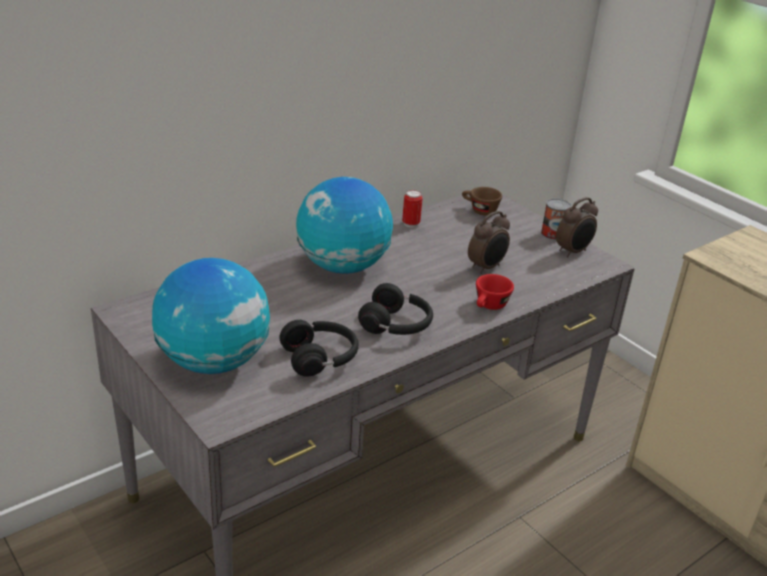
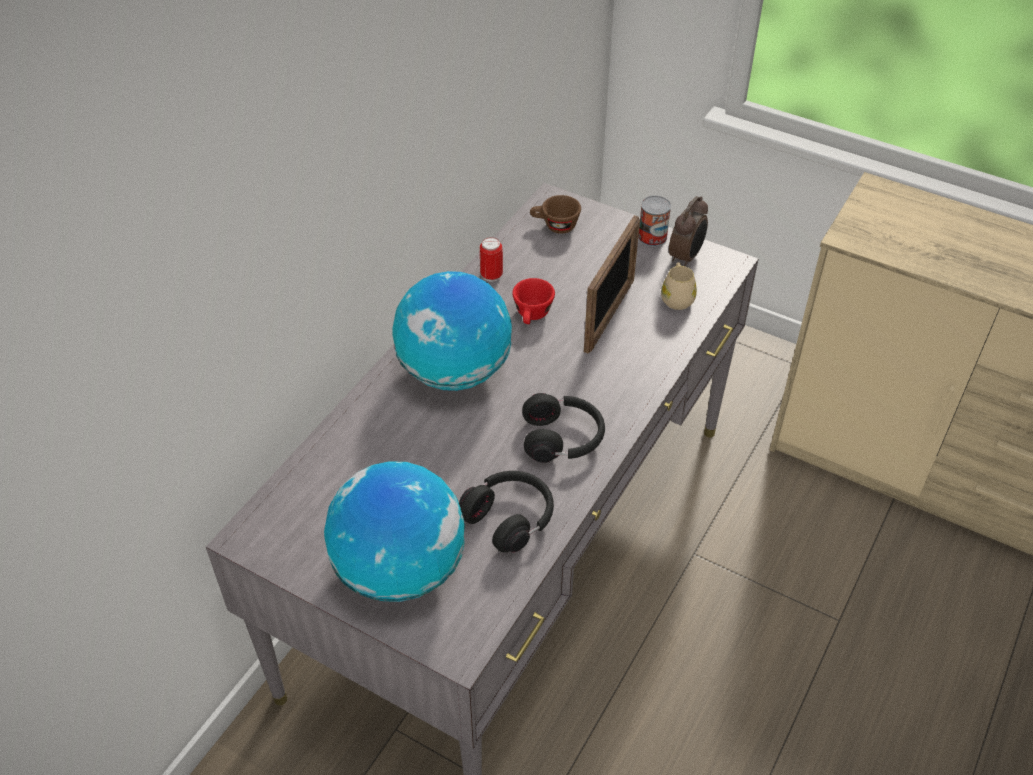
camera: 20 degrees left, 15 degrees up
alarm clock [468,211,510,274] -> picture frame [584,215,640,354]
red cup [476,274,514,310] -> red cup moved to [512,278,555,324]
none -> beige mug [661,262,697,310]

